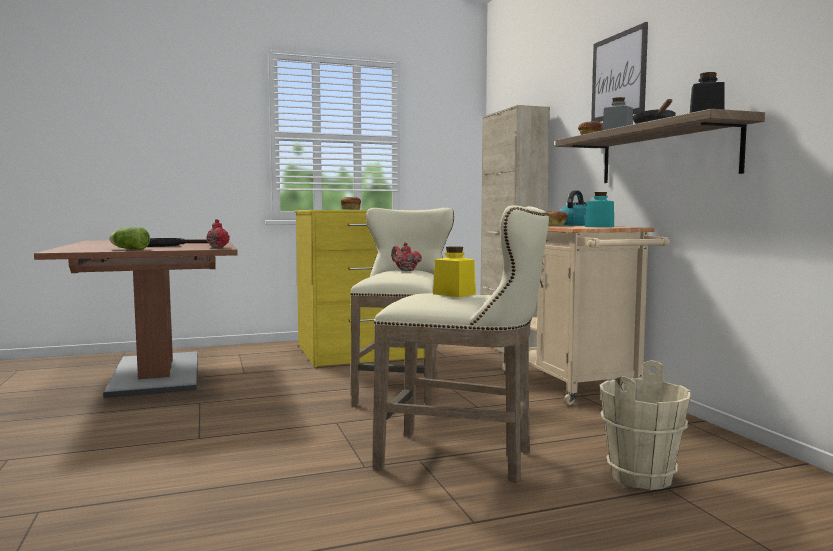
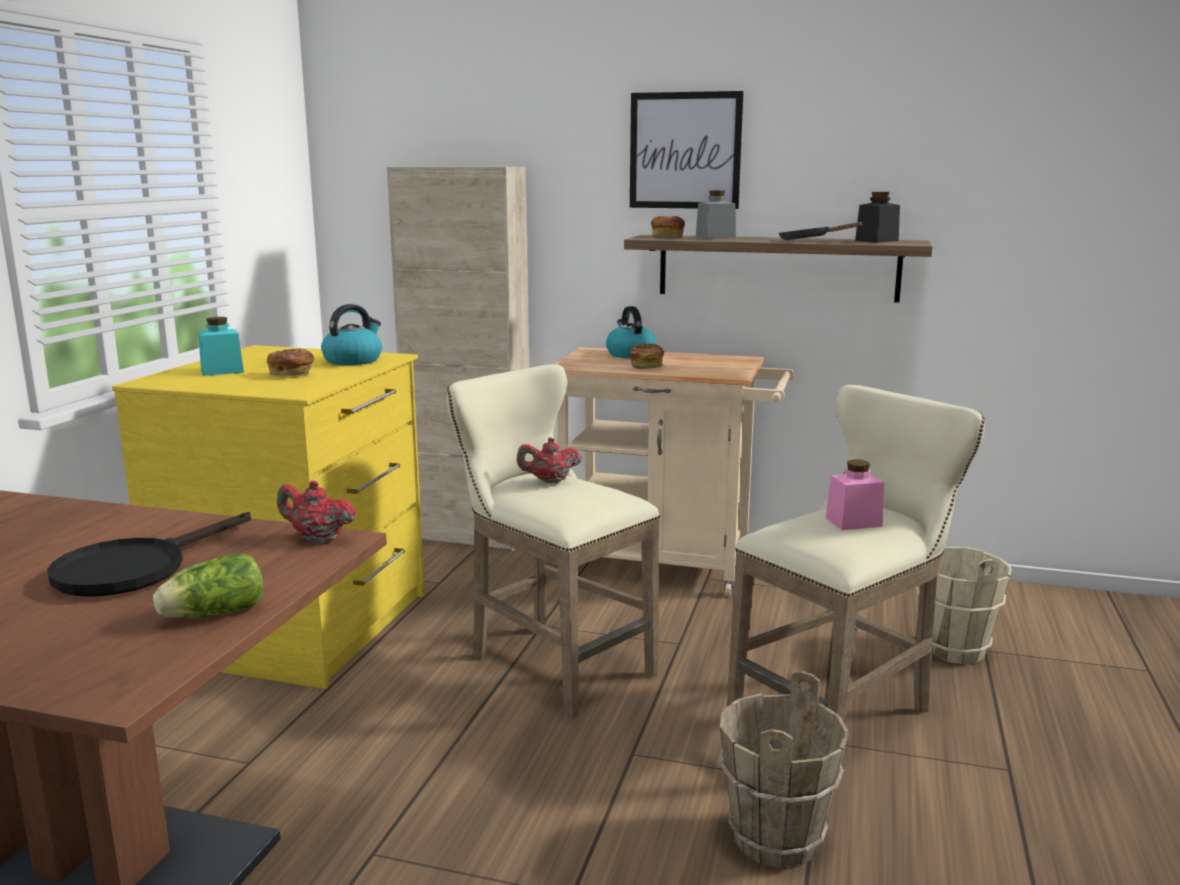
camera: 55 degrees left, 10 degrees up
yellow jar [433,246,476,297] -> pink jar [826,459,884,530]
turquoise jar [585,192,614,227] -> turquoise jar moved to [198,317,244,376]
none -> kettle [321,304,382,365]
none -> brown bucket [720,671,849,868]

